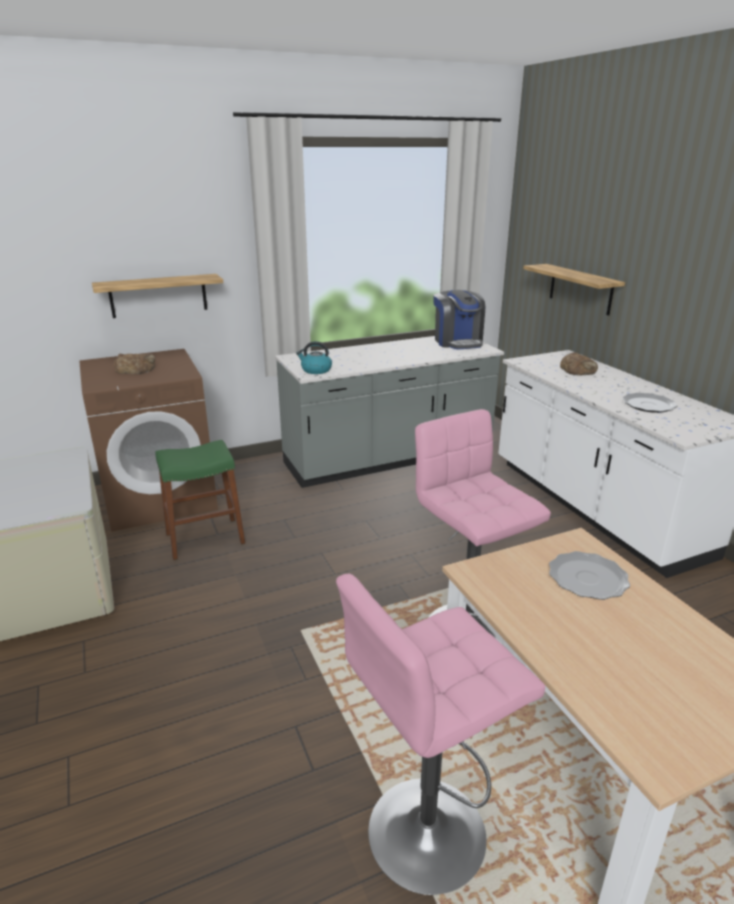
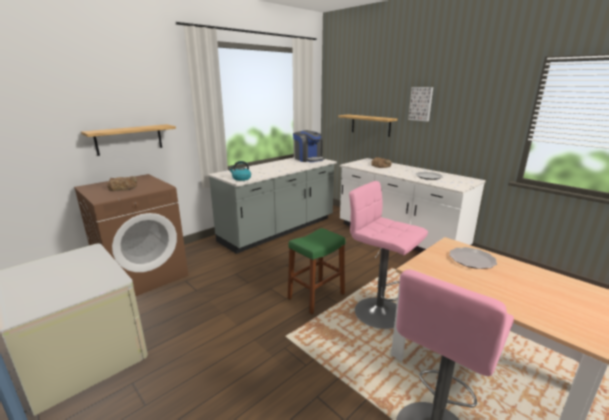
camera: 20 degrees left, 5 degrees down
green stool [155,440,245,560] -> green stool moved to [288,228,346,314]
none -> picture [408,87,433,122]

